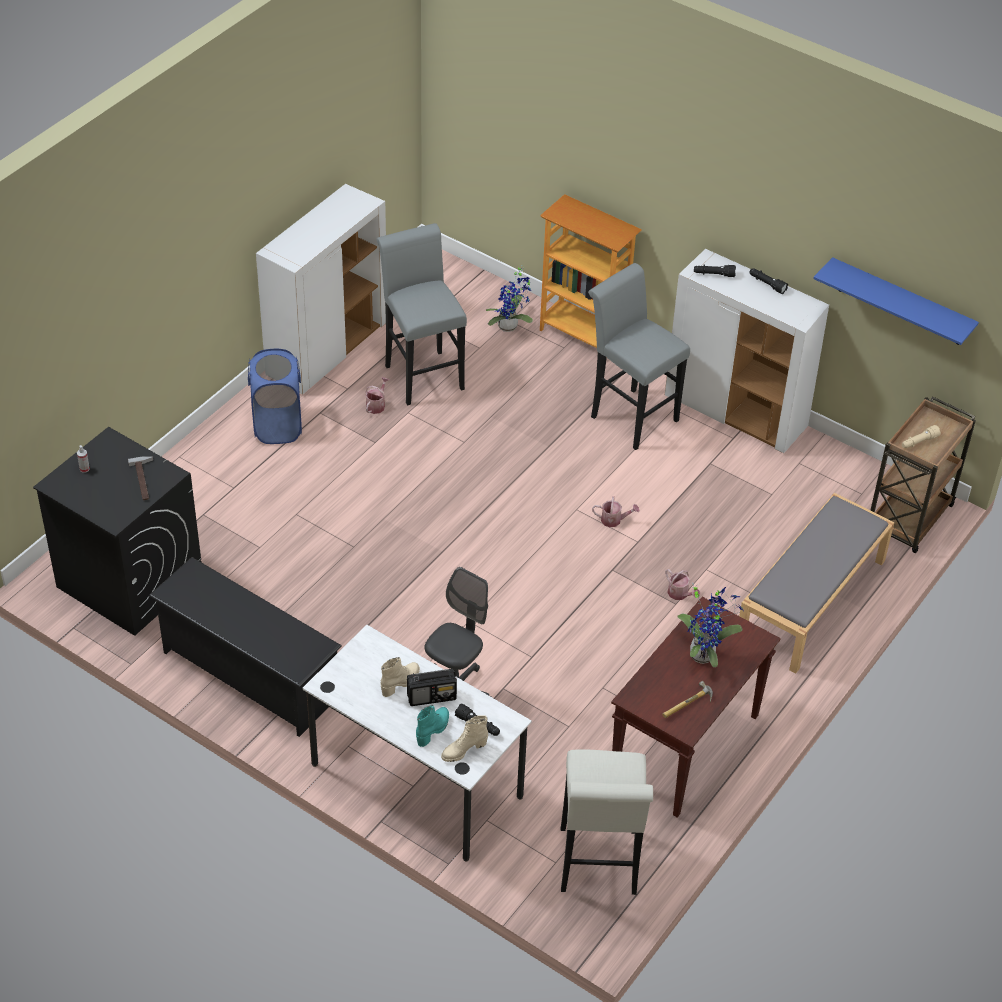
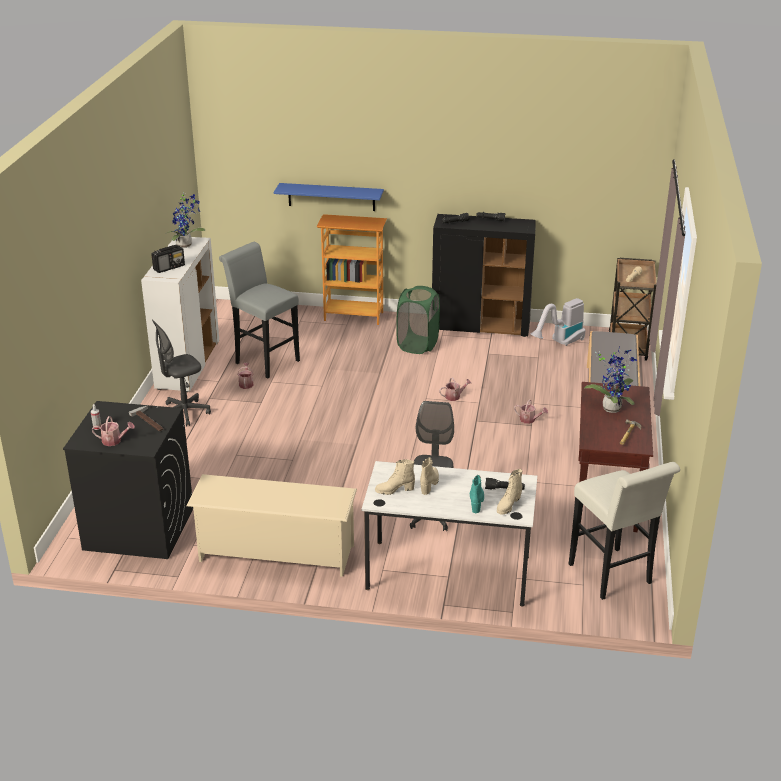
camera: 25 degrees left, 15 degrees down
black shoe rack [149,557,342,737] -> beige shoe rack [186,474,357,577]
blue laundry basket [248,349,302,444] -> grey office chair [152,320,211,426]
radio [407,669,457,706] -> radio moved to [151,245,185,273]
potted plant [486,265,533,332] -> potted plant moved to [165,194,206,248]
grey stool [588,263,690,450] -> green laundry basket [397,286,440,354]
white cabinet [665,249,829,453] -> black cabinet [432,214,536,337]
blue shelf [813,257,979,345] -> blue shelf moved to [274,183,384,211]
none -> watering can [92,416,135,446]
none -> beige boot [375,459,415,495]
none -> vacuum cleaner [530,298,586,346]

